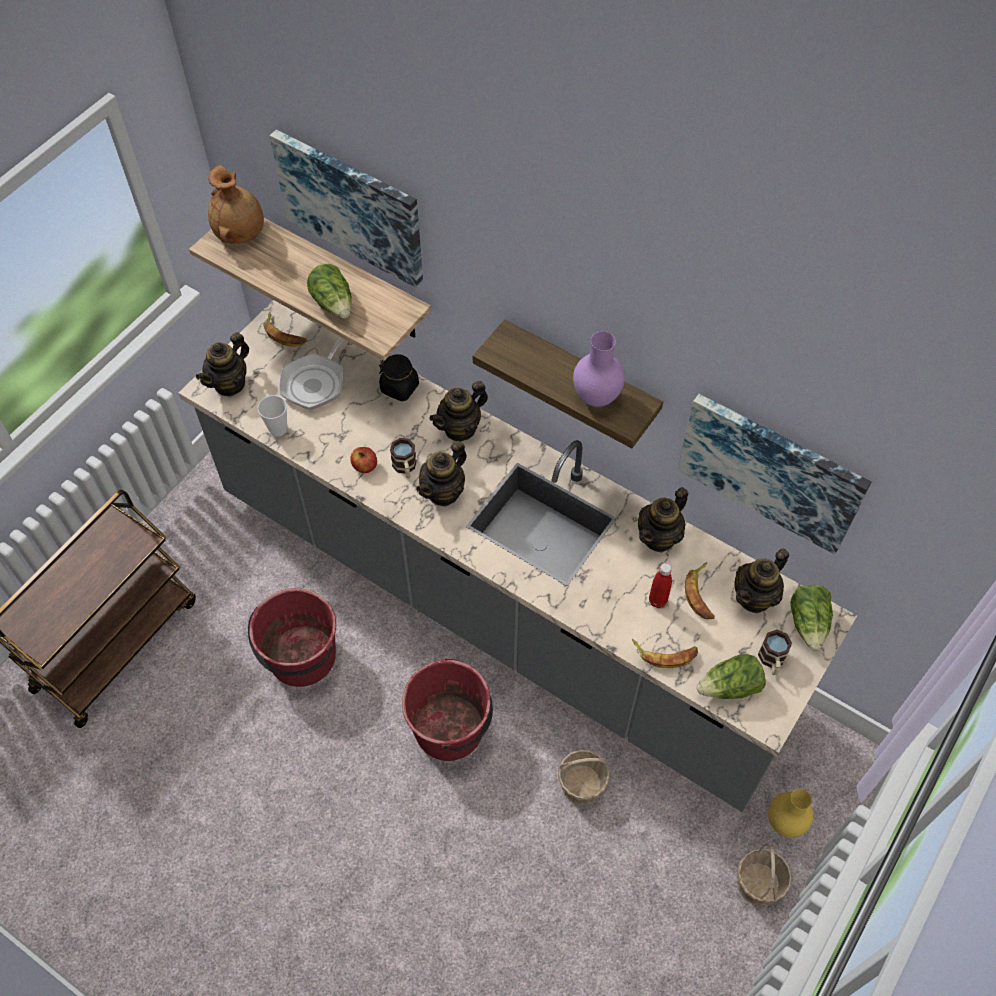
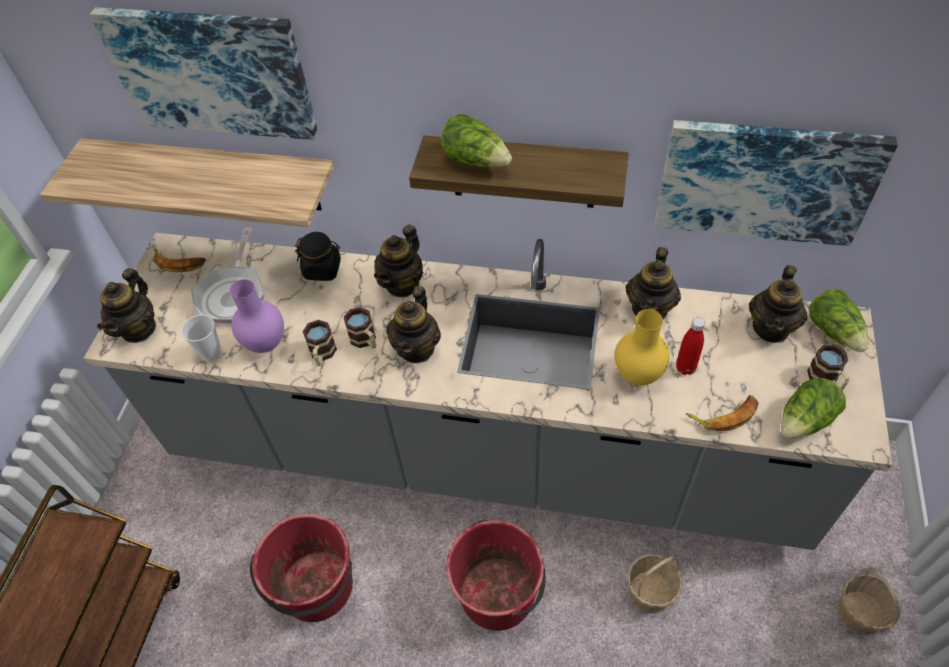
camera: 20 degrees left, 5 degrees down
brown vase [208,165,264,244] -> none
lettuce [307,264,352,318] -> lettuce moved to [440,113,512,167]
apple [350,447,377,473] -> mug [303,320,337,366]
purple vase [573,331,625,407] -> purple vase moved to [230,279,284,353]
banana [685,562,715,619] -> none
yellow vase [768,789,813,837] -> yellow vase moved to [615,309,670,385]

